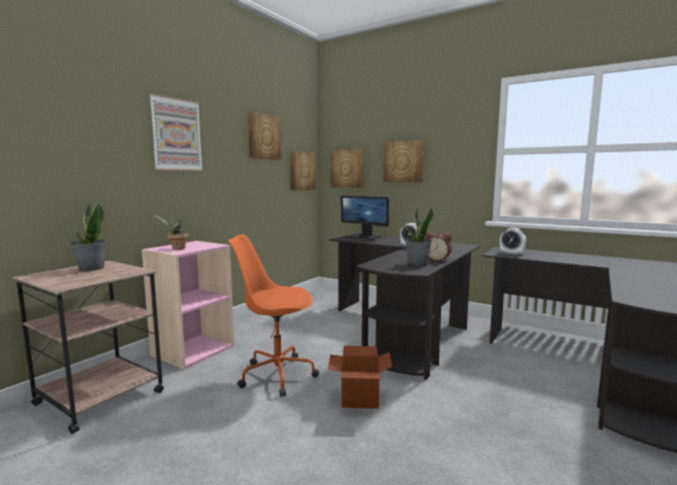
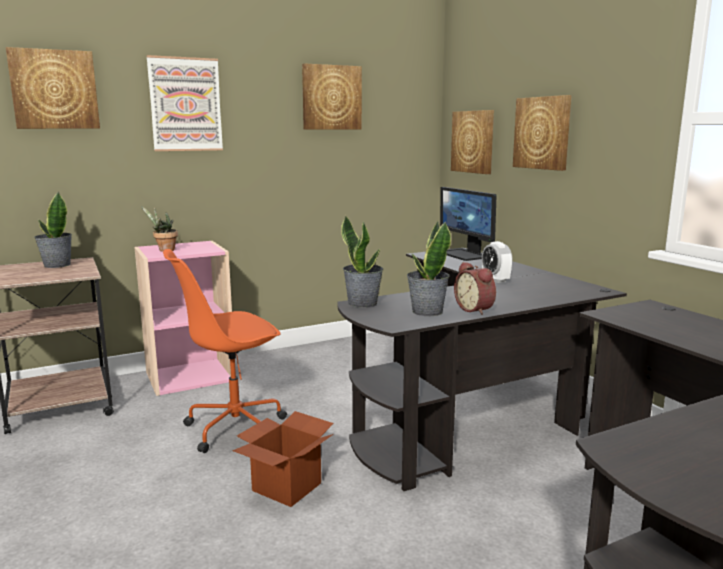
camera: 30 degrees right, 5 degrees up
orange office chair [227,234,319,397] -> orange office chair turned 60 degrees counterclockwise [163,249,287,453]
picture [290,151,316,191] -> picture moved to [6,47,100,129]
alarm clock [500,228,526,255] -> none
none -> potted plant [341,215,383,308]

